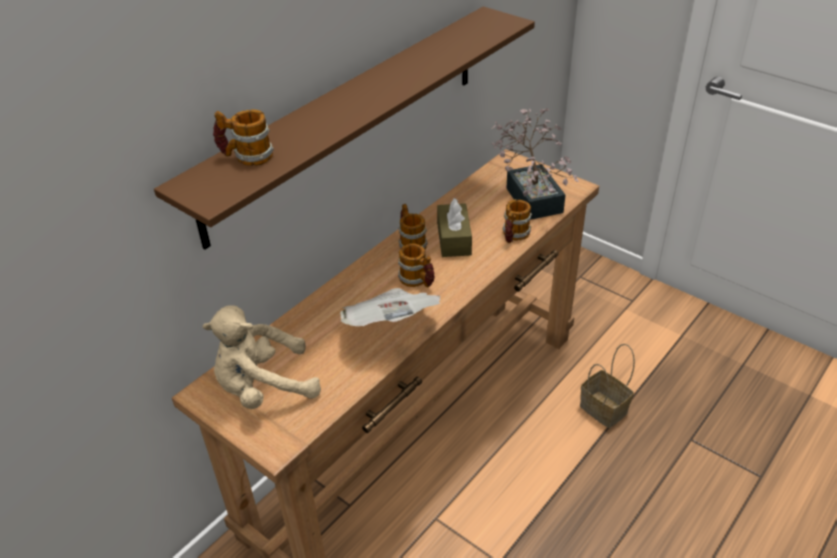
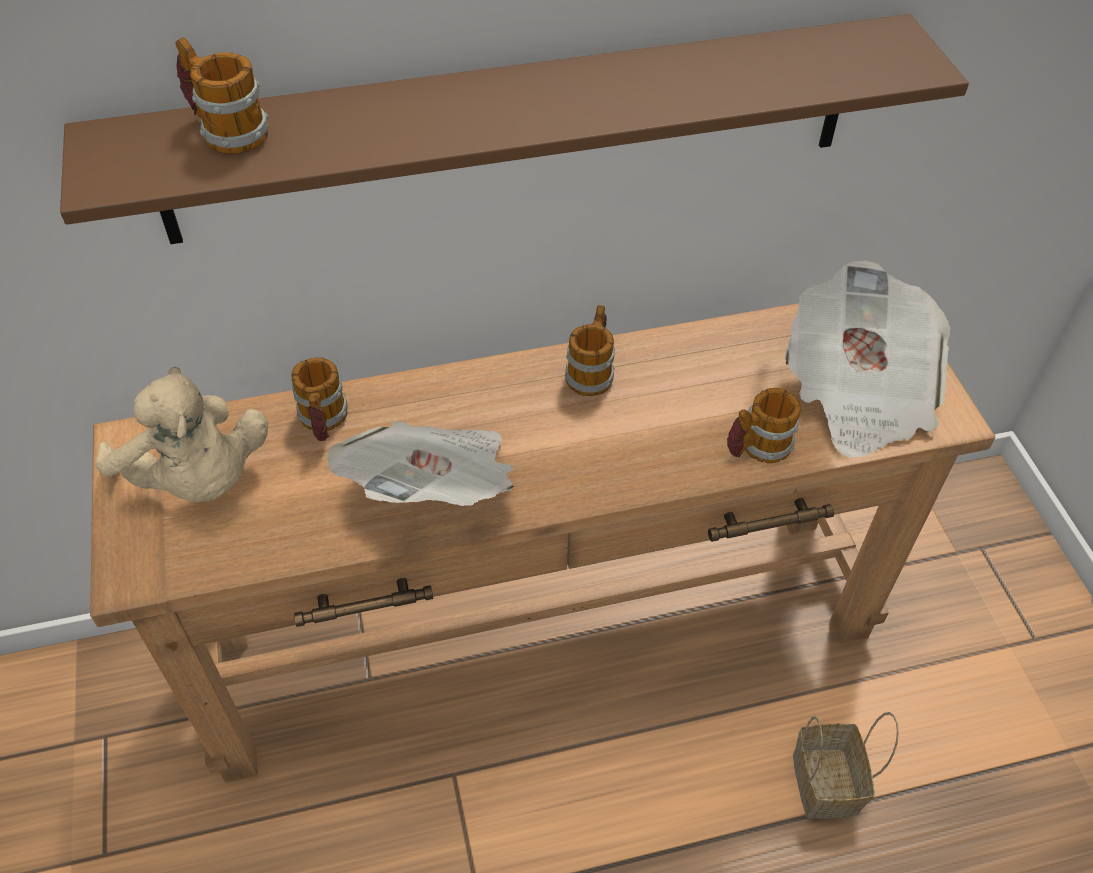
camera: 35 degrees right, 10 degrees up
beige plush toy [202,305,321,409] -> beige plush toy turned 150 degrees counterclockwise [95,367,268,502]
mug [398,243,435,288] -> mug moved to [291,357,348,441]
brown tissue box [437,198,472,257] -> none
potted plant [492,108,579,220] -> newspaper [785,260,951,459]

